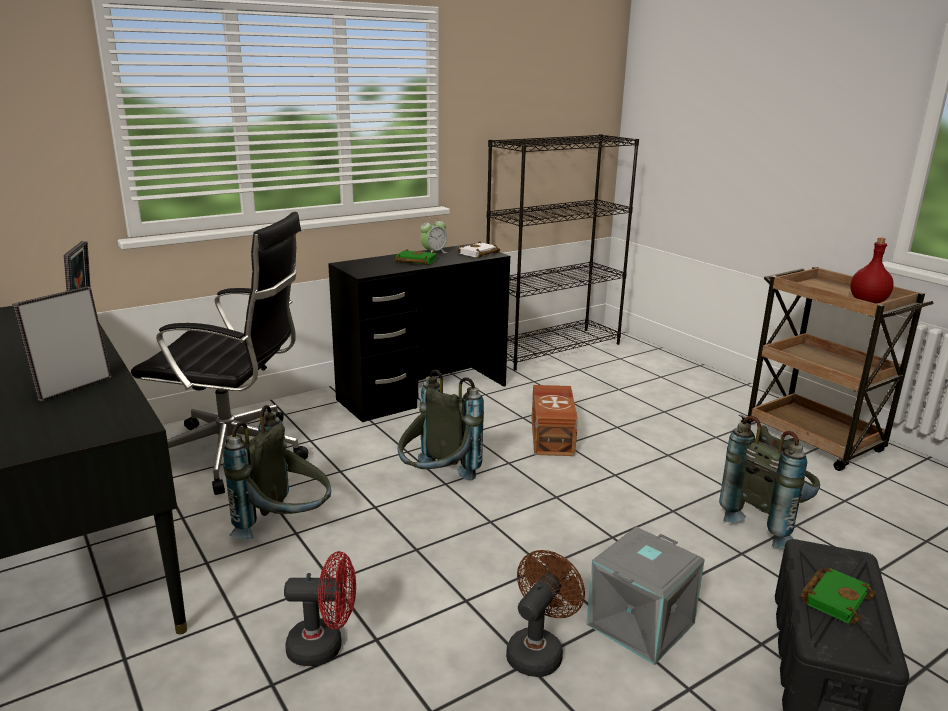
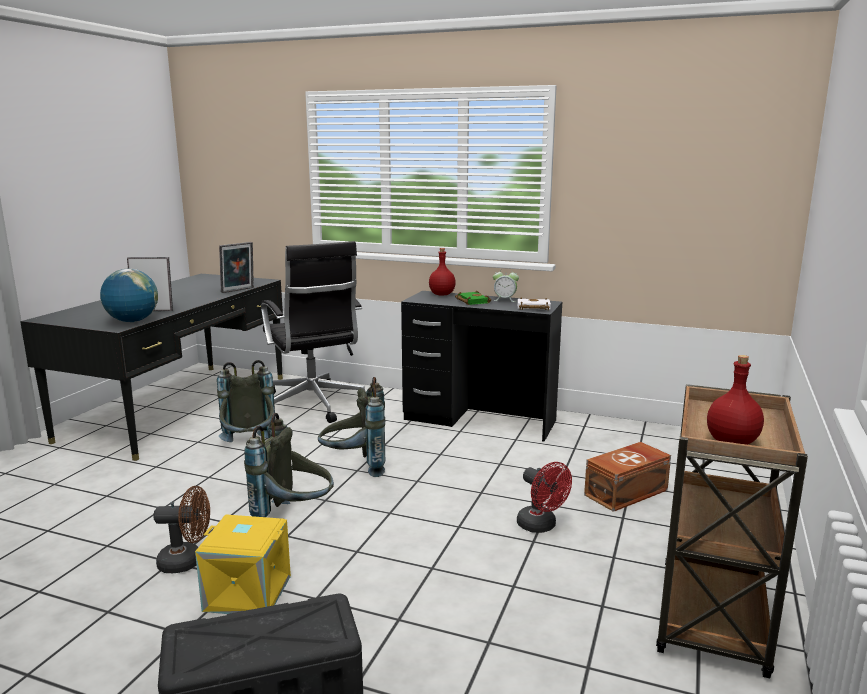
camera: 55 degrees right, 5 degrees down
red fan [284,551,356,666] -> red fan moved to [517,462,572,533]
black bookcase [486,134,639,371] -> none
brown storage box [532,385,578,456] -> brown storage box moved to [584,442,671,512]
grey storage box [586,527,705,665] -> yellow storage box [195,515,291,614]
grey backpack [719,416,820,548] -> grey backpack moved to [244,413,334,517]
green book [800,568,876,624] -> none
none -> globe [100,269,158,322]
none -> red bottle [429,248,456,295]

